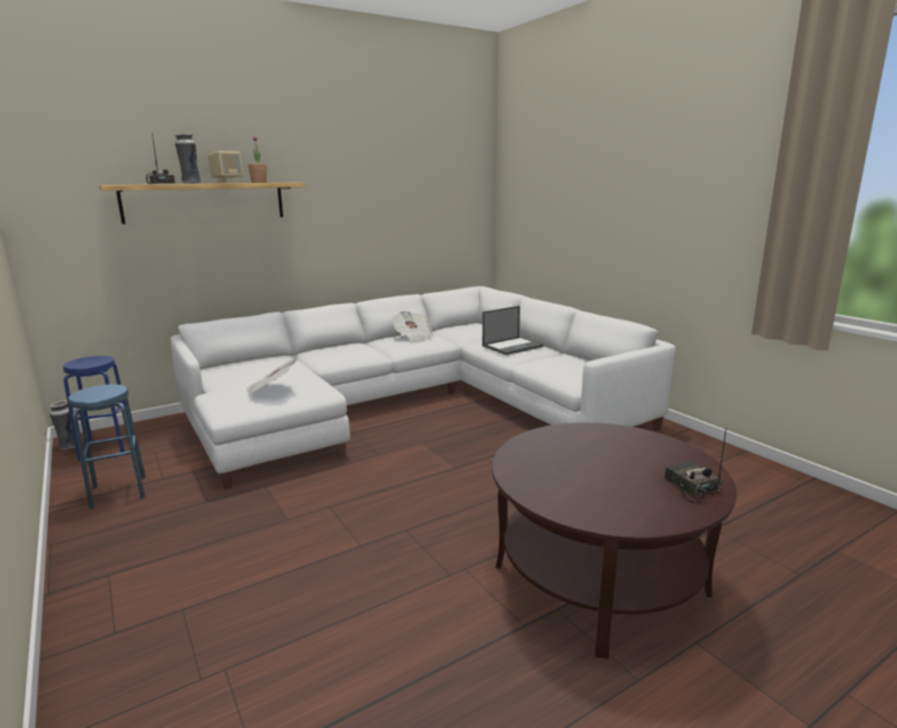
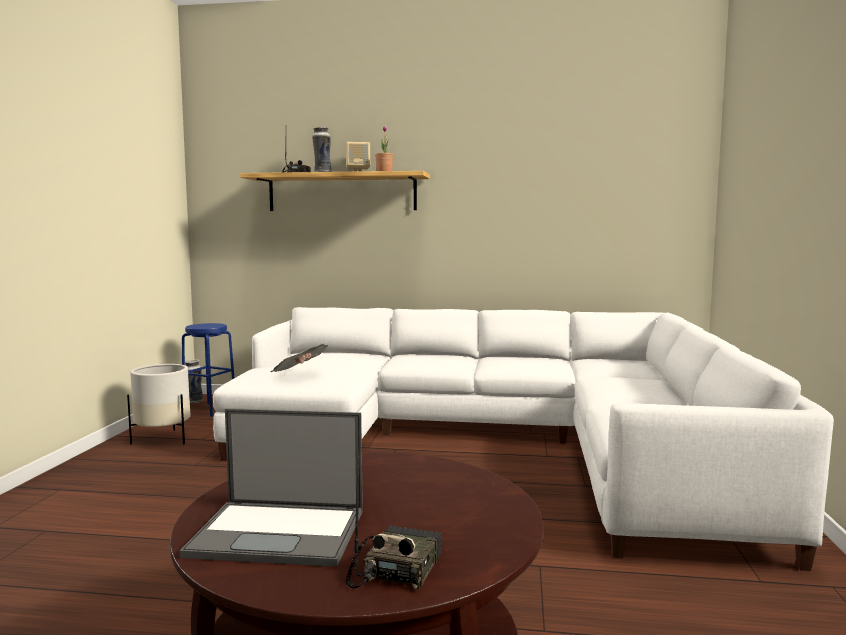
camera: 40 degrees right, 10 degrees down
blue stool [68,384,146,509] -> white planter [127,364,191,445]
newspaper [393,311,433,343] -> none
laptop [482,306,543,355] -> laptop moved to [180,409,363,567]

